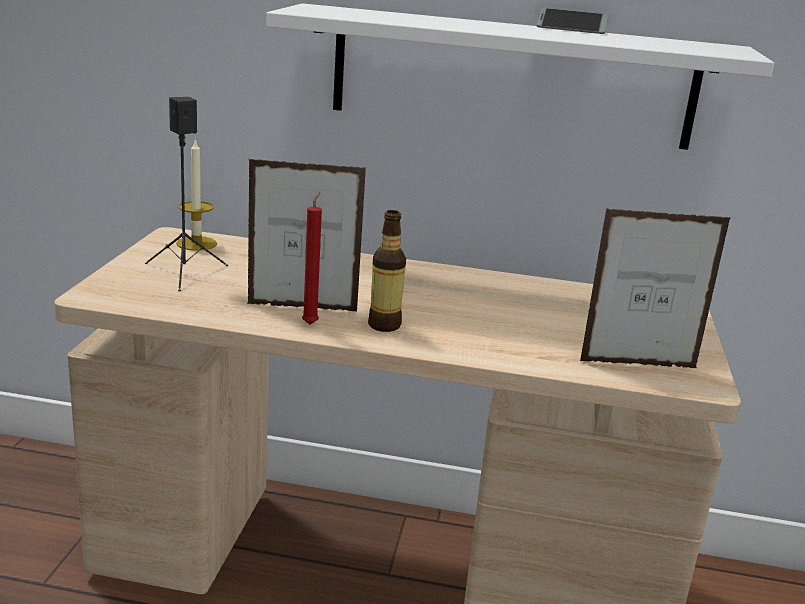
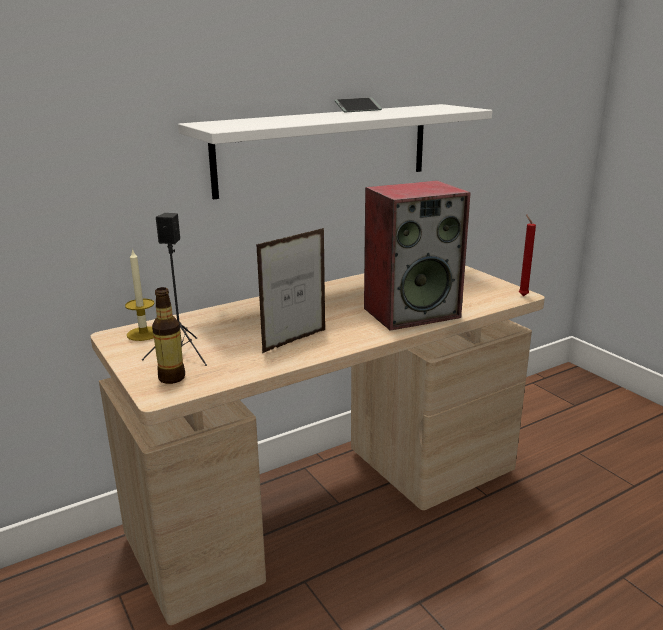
camera: 40 degrees left, 0 degrees up
red candle [302,191,322,325] -> red candle moved to [519,214,536,296]
bottle [368,210,406,332] -> bottle moved to [152,287,185,384]
picture frame [580,209,731,368] -> none
none -> speaker [364,180,471,331]

